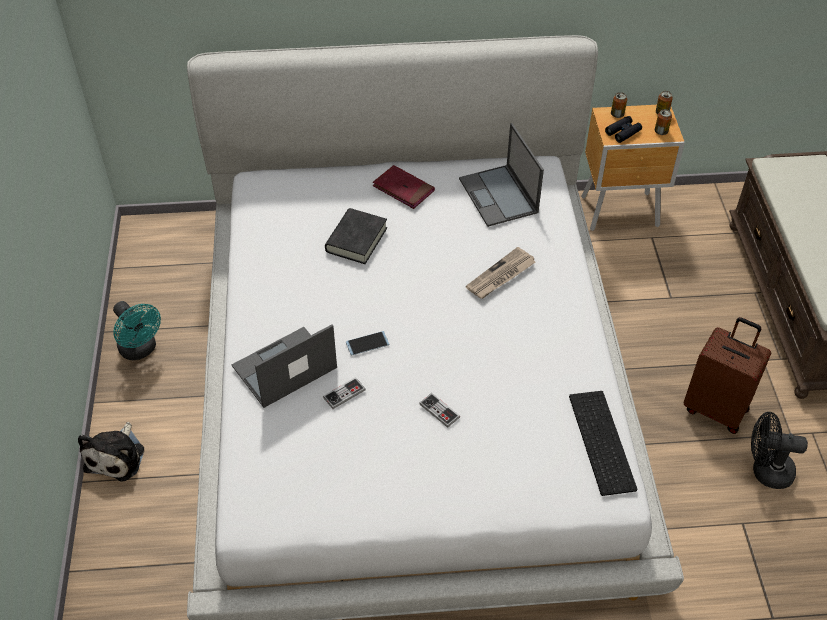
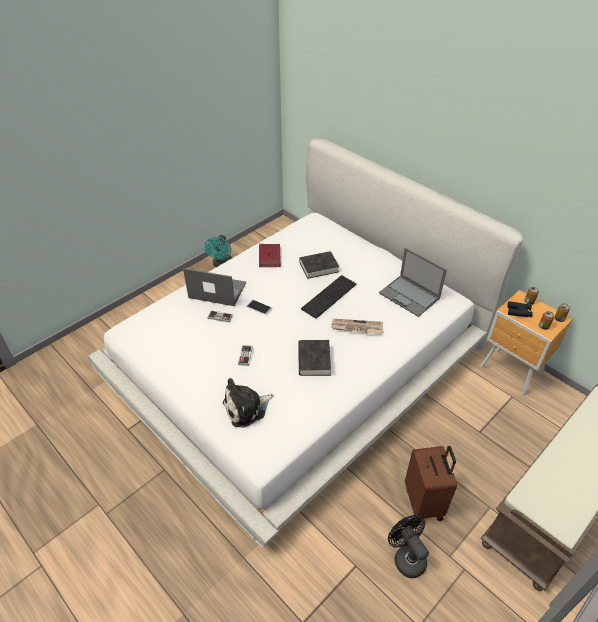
camera: 50 degrees right, 5 degrees down
plush toy [78,422,144,482] -> plush toy moved to [223,378,273,428]
red book [373,165,435,209] -> red book moved to [259,244,281,267]
laptop [459,123,544,227] -> laptop turned 75 degrees counterclockwise [379,248,447,317]
keyboard [569,391,638,496] -> keyboard moved to [301,275,356,319]
none -> black book [298,340,331,376]

